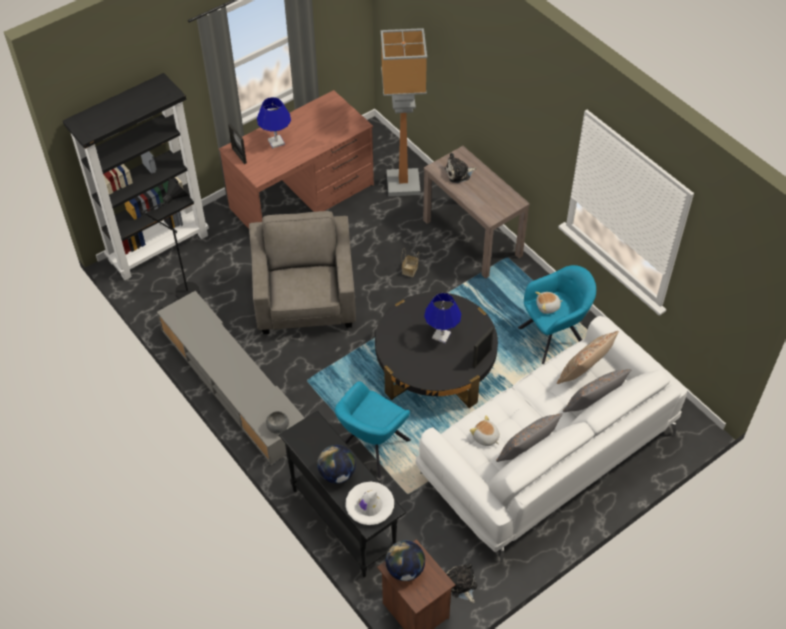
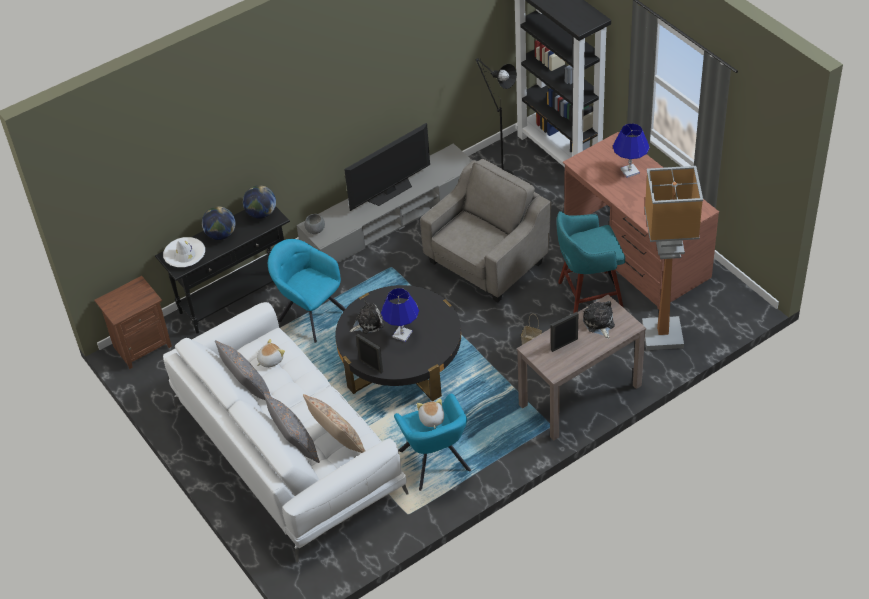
camera: 95 degrees right, 5 degrees down
picture frame [228,123,247,164] -> picture frame moved to [551,312,578,352]
grey armchair [249,211,356,334] -> grey armchair turned 45 degrees counterclockwise [420,159,551,303]
globe [385,540,425,581] -> globe moved to [243,185,276,219]
plush toy [446,564,477,603] -> plush toy moved to [350,300,384,334]
none -> television [344,123,430,211]
none -> turquoise stool [557,211,625,313]

